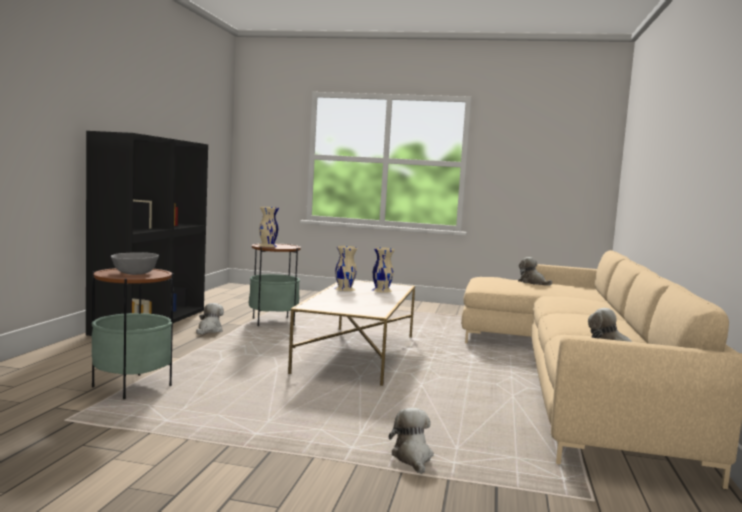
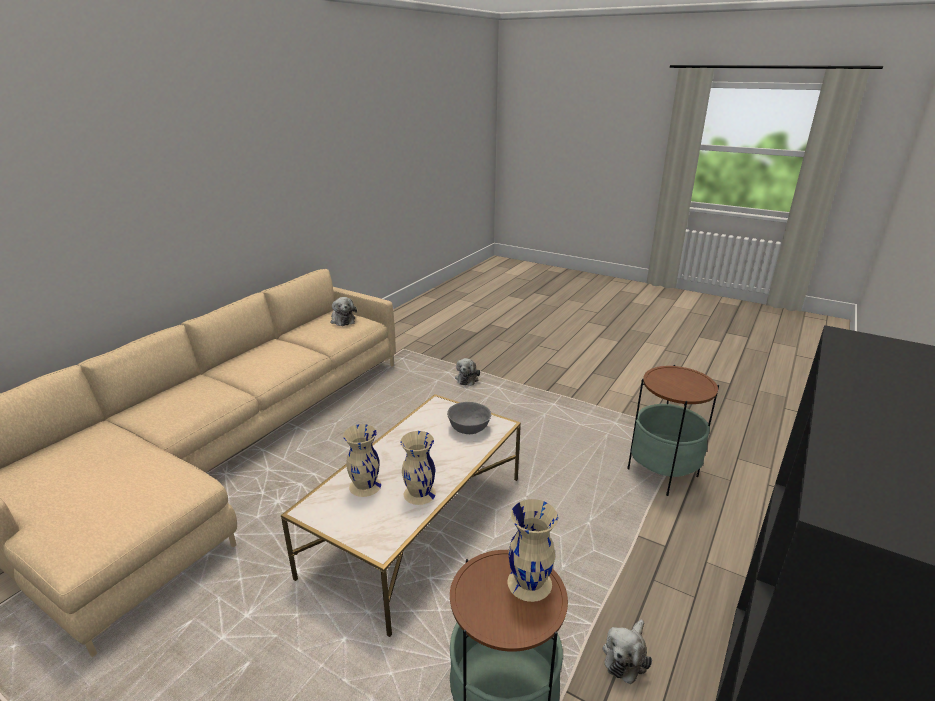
camera: 160 degrees left, 20 degrees up
grey bowl [111,252,159,275] -> grey bowl moved to [447,402,491,434]
plush toy [518,257,552,286] -> none

